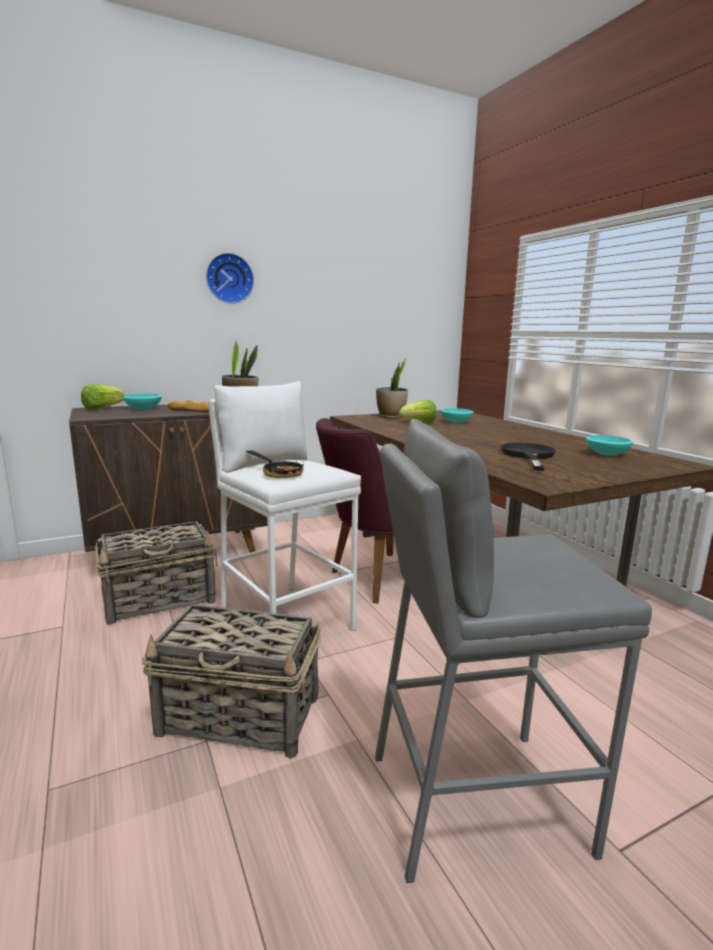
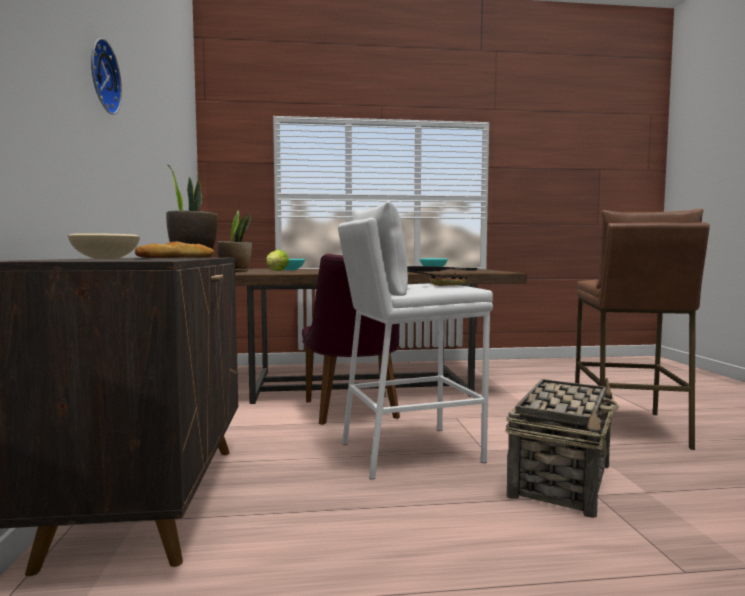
camera: 70 degrees left, 10 degrees down
lettuce [81,384,126,410] -> none
basket [95,521,217,625] -> none
turquoise bowl [123,394,162,410] -> beige bowl [68,233,140,259]
grey stool [375,419,652,883] -> brown stool [575,209,710,450]

